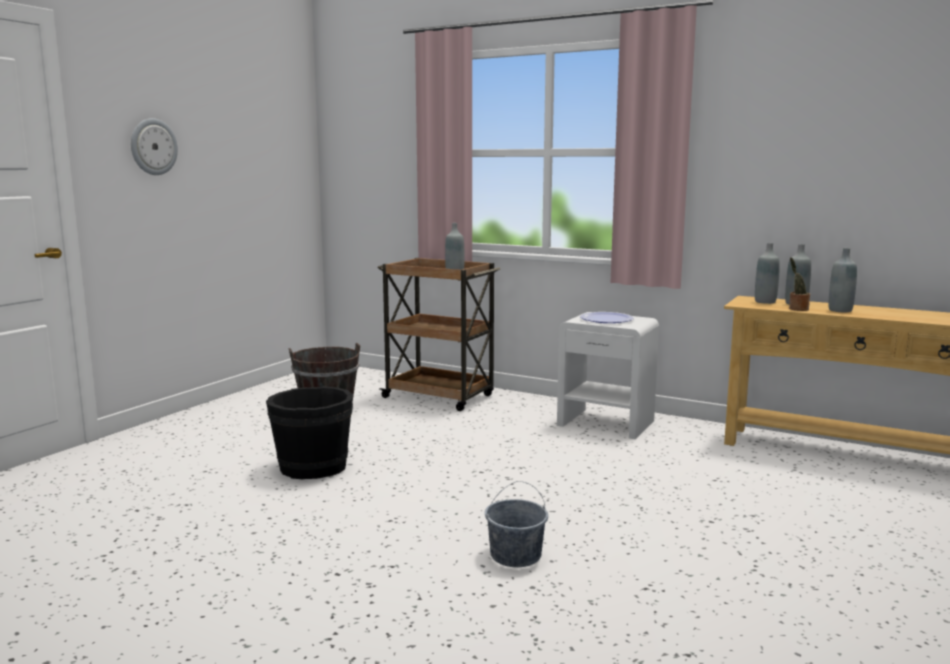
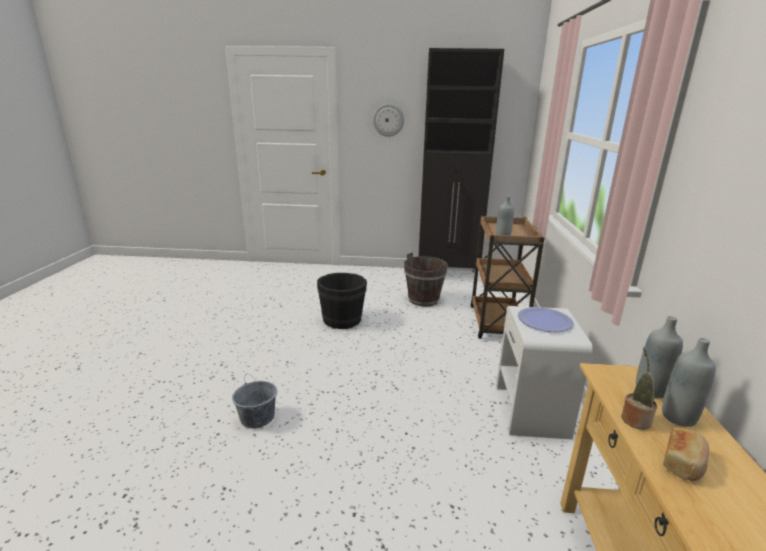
camera: 65 degrees right, 10 degrees up
grey bottle [829,248,857,312] -> bread [663,427,709,481]
none -> black cabinet [419,48,504,273]

